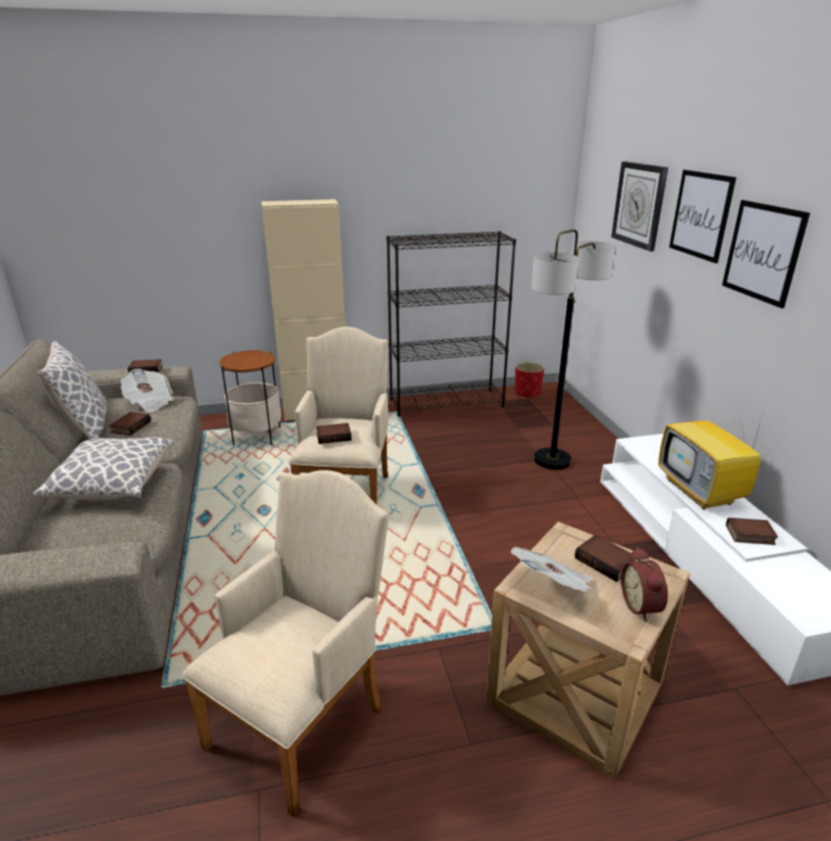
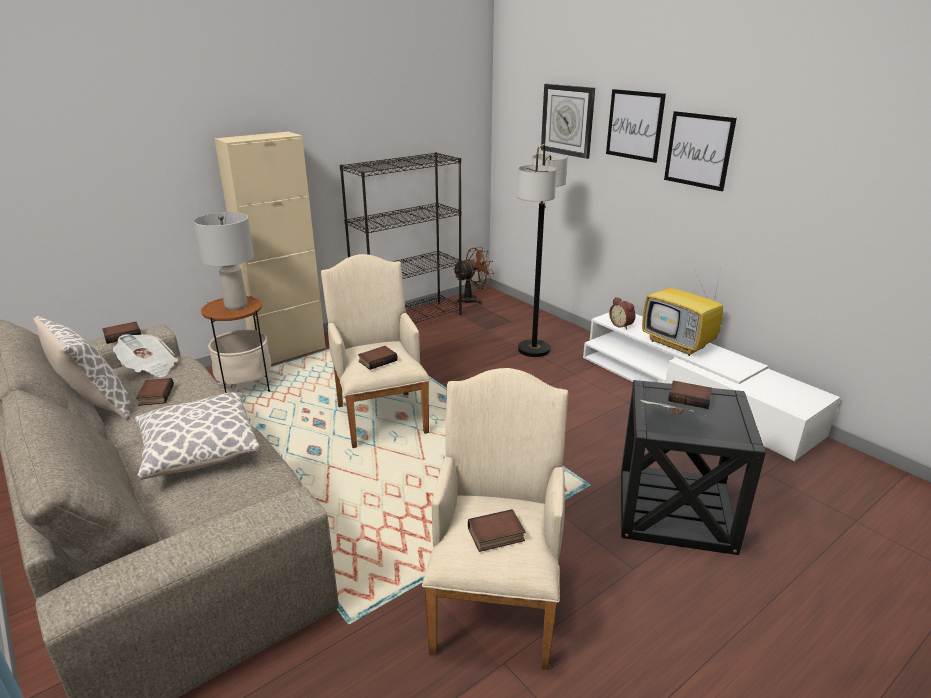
camera: 25 degrees left, 0 degrees up
beige side table [486,522,690,779] -> black side table [621,380,766,555]
red planter [515,362,544,398] -> brown fan [453,247,494,304]
alarm clock [621,547,668,622] -> alarm clock moved to [609,297,636,329]
book [726,518,778,545] -> book moved to [468,509,526,552]
none -> grey table lamp [194,212,254,310]

